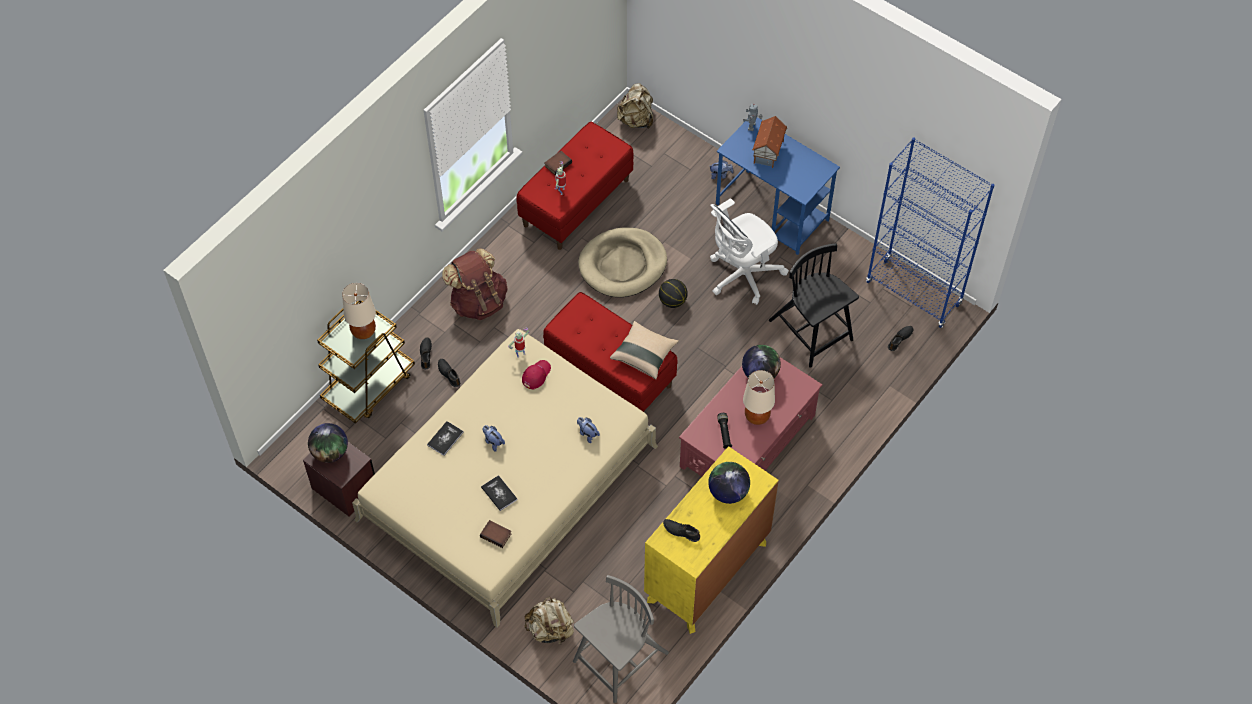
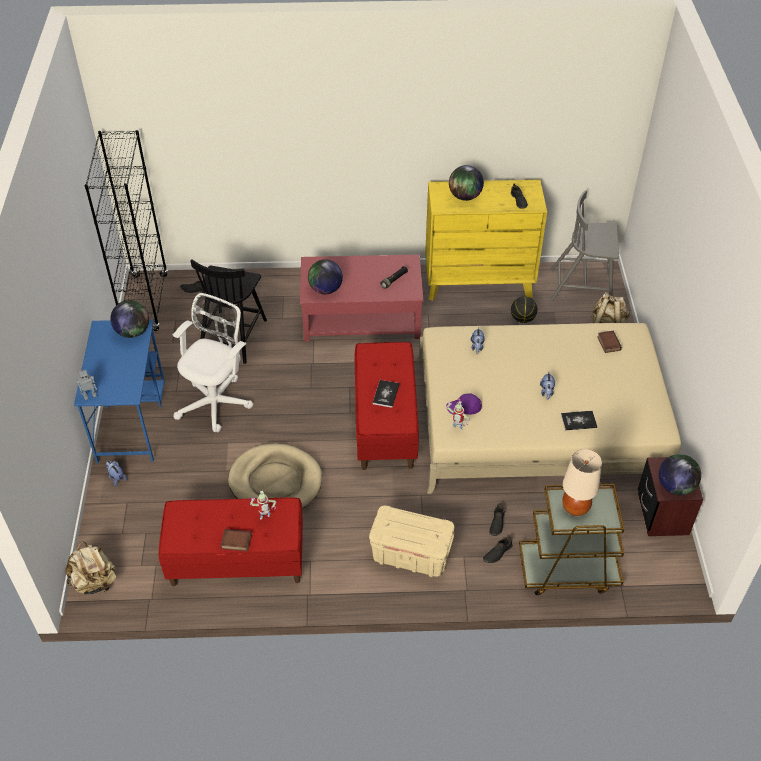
camera: 130 degrees left, 10 degrees down
brown backpack [442,248,508,320] -> beige storage box [369,506,455,577]
book [481,475,517,511] -> book moved to [373,380,399,408]
red cap [522,360,551,389] -> purple cap [446,394,482,415]
beige pillow [610,321,679,379] -> none
basketball [659,279,688,308] -> basketball moved to [511,296,537,323]
white office chair [710,198,789,305] -> white office chair turned 75 degrees counterclockwise [173,293,253,432]
beige table lamp [743,370,775,425] -> none
toy house [752,116,787,168] -> none
blue bookcase [866,137,995,328] -> black bookcase [85,130,168,331]
none -> globe [110,300,149,338]

